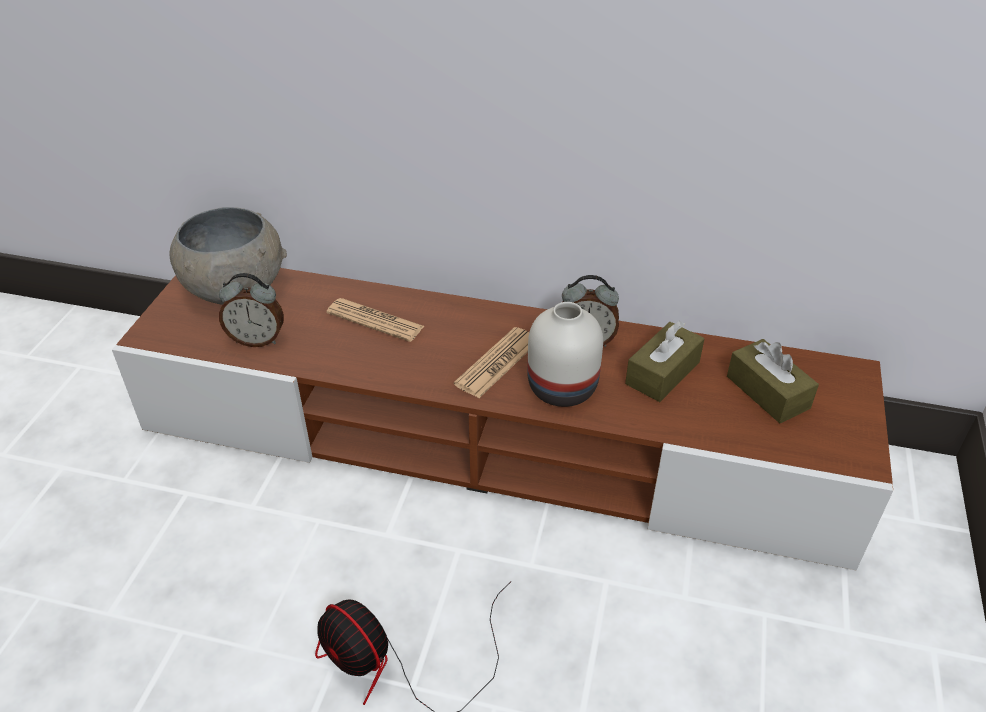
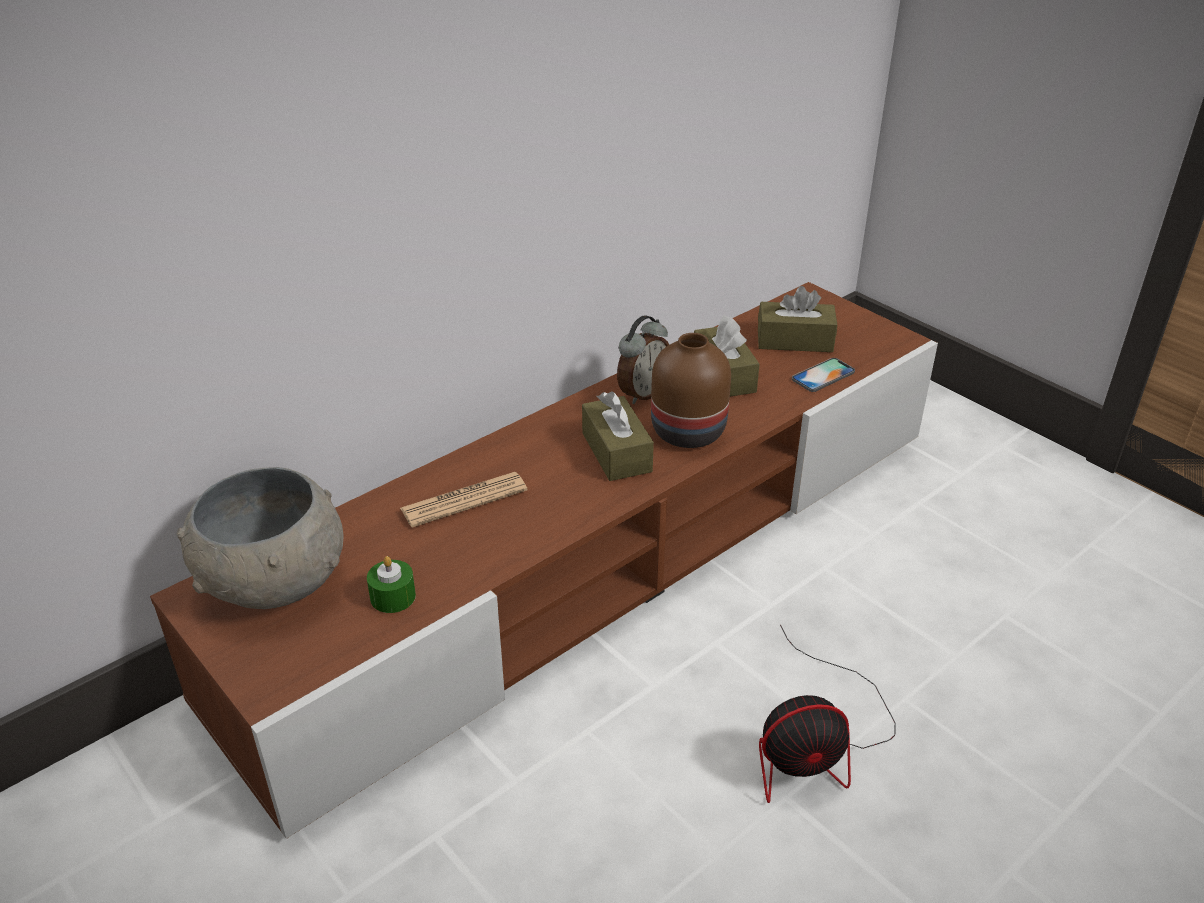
camera: 55 degrees left, 5 degrees down
alarm clock [219,273,284,347] -> green candle [367,556,416,613]
newspaper [454,327,529,398] -> brown tissue box [582,391,654,481]
white vase [527,302,603,407] -> brown vase [651,333,731,448]
none -> phone [792,358,855,392]

